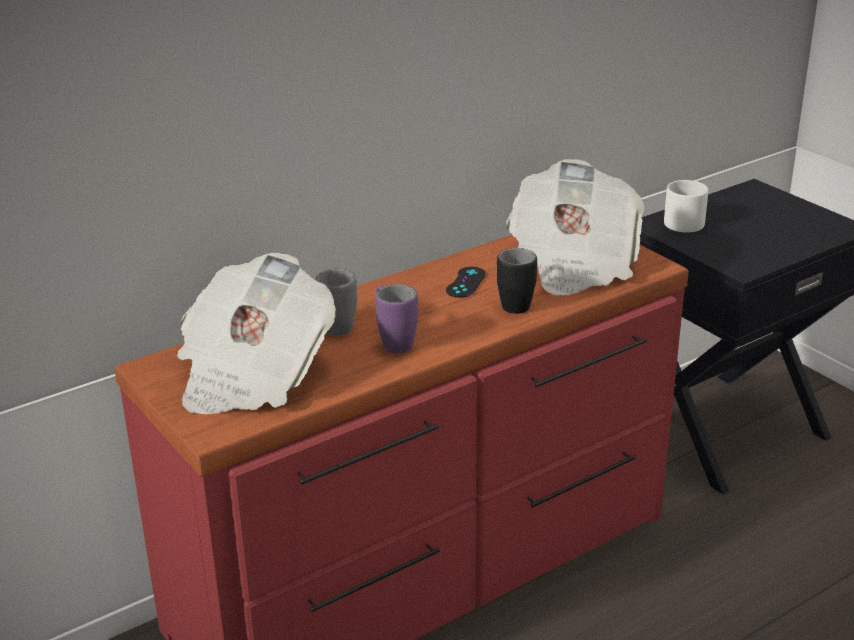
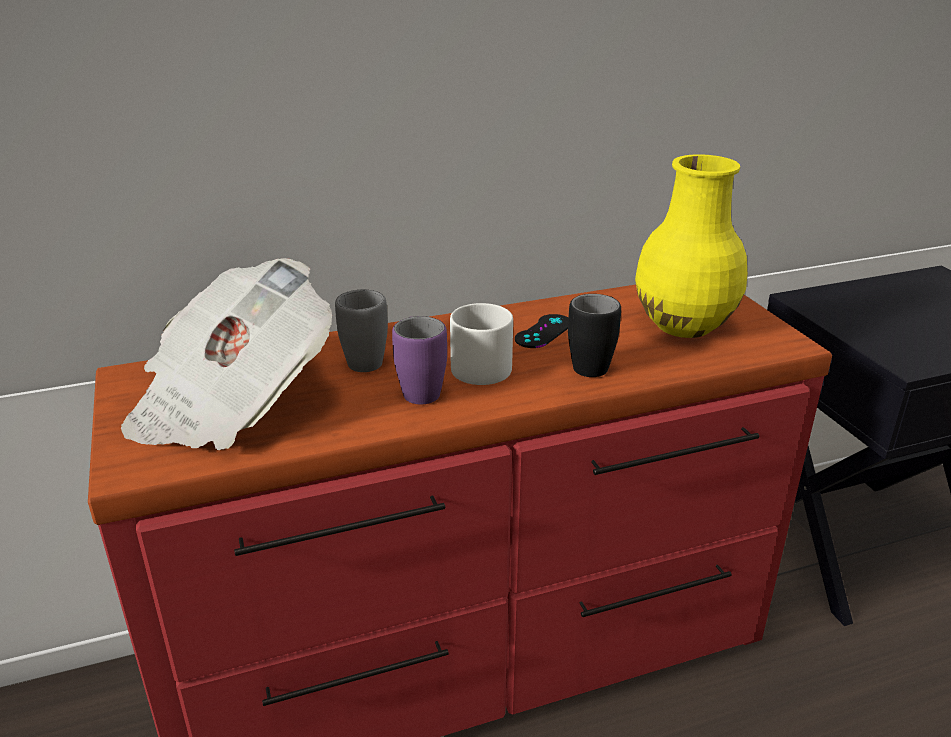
camera: 15 degrees right, 0 degrees up
newspaper [506,159,645,295] -> yellow vase [635,154,747,338]
white mug [664,180,708,233] -> white mug moved to [450,303,513,385]

